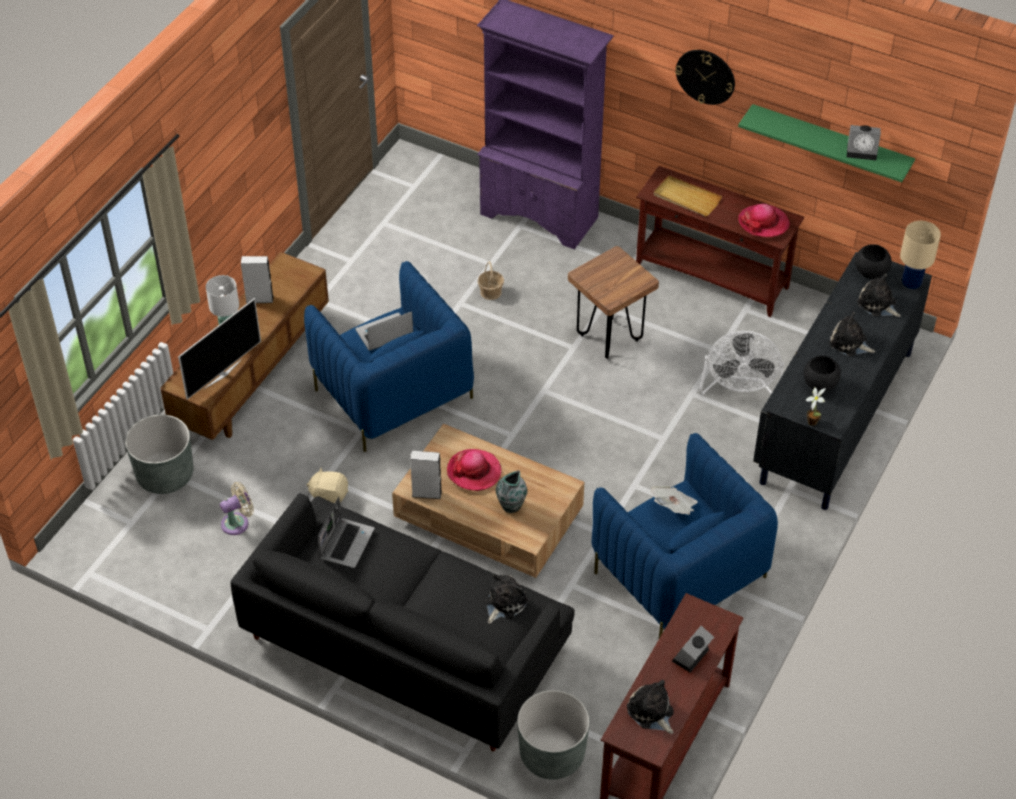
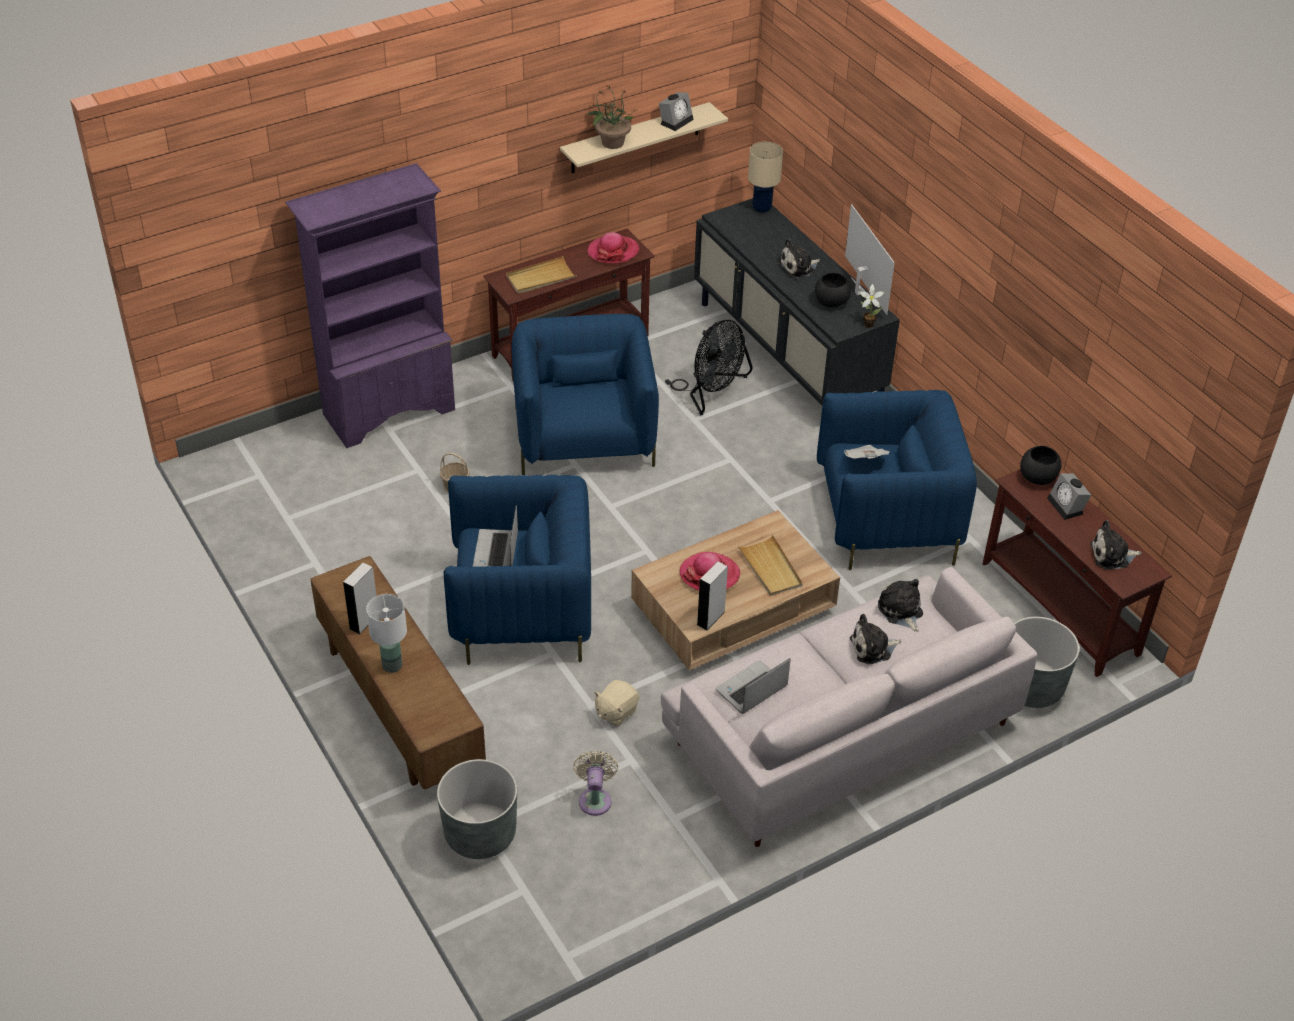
camera: 60 degrees left, 5 degrees down
television [178,298,261,400] -> television moved to [845,204,895,315]
black sofa [231,493,575,751] -> white sofa [661,567,1037,847]
laptop [318,497,375,568] -> laptop turned 90 degrees counterclockwise [716,658,790,714]
vase [496,470,527,513] -> beige tray [737,535,803,596]
brown stool [568,246,659,359] -> blue armchair [512,314,659,475]
wall clock [675,50,735,105] -> none
white fan [699,330,784,396] -> black fan [665,320,752,415]
green shelf [738,104,915,182] -> beige shelf [560,102,728,173]
black bowl [855,244,892,279] -> black bowl moved to [1020,446,1062,485]
plush toy [857,274,901,317] -> plush toy moved to [850,614,902,664]
none -> potted plant [587,85,638,149]

